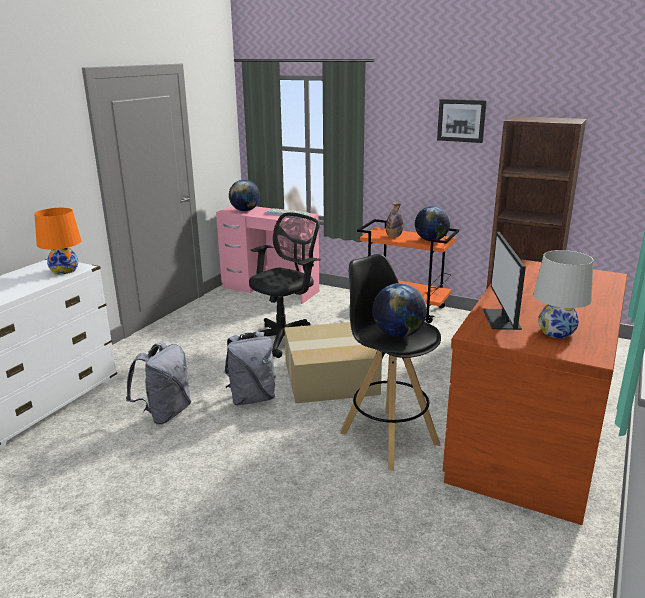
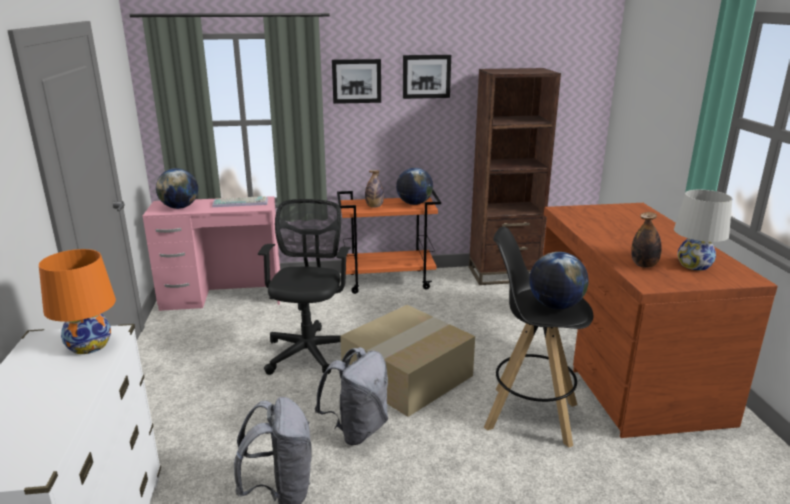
camera: 35 degrees left, 0 degrees up
monitor [483,232,526,330] -> bottle [631,212,662,268]
none -> picture [332,59,381,104]

